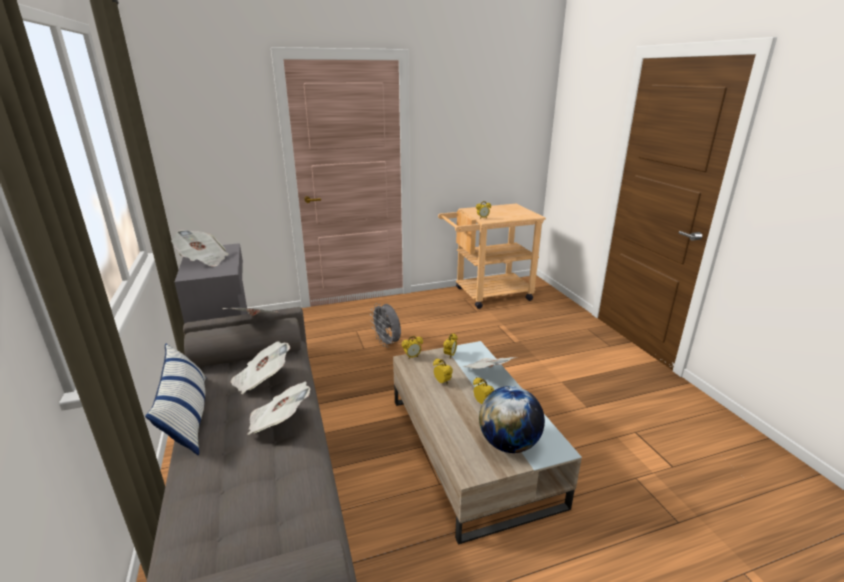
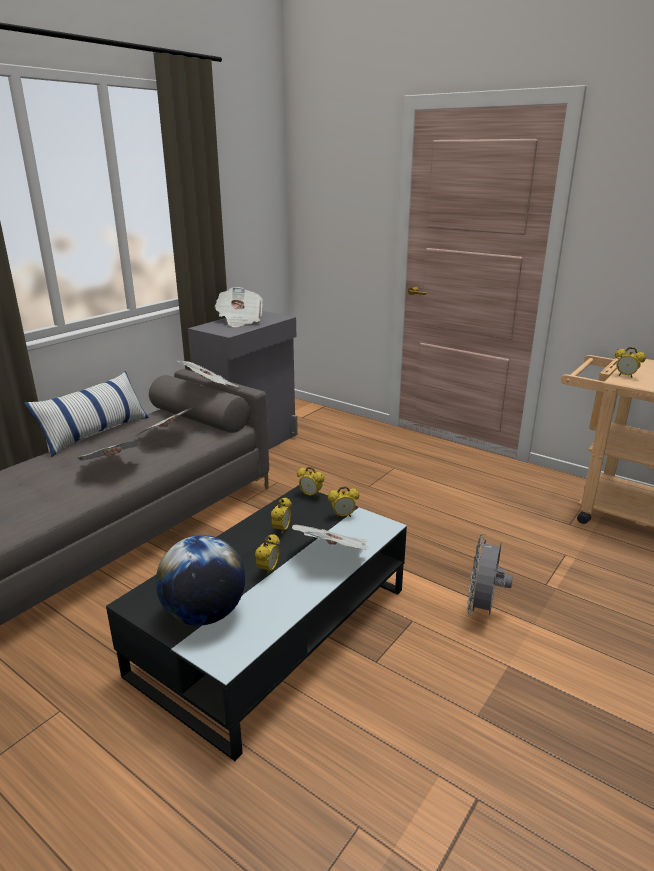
camera: 55 degrees right, 0 degrees up
grey fan [370,303,401,347] -> grey fan moved to [467,534,513,616]
beige coffee table [393,341,582,545] -> black coffee table [106,485,407,761]

